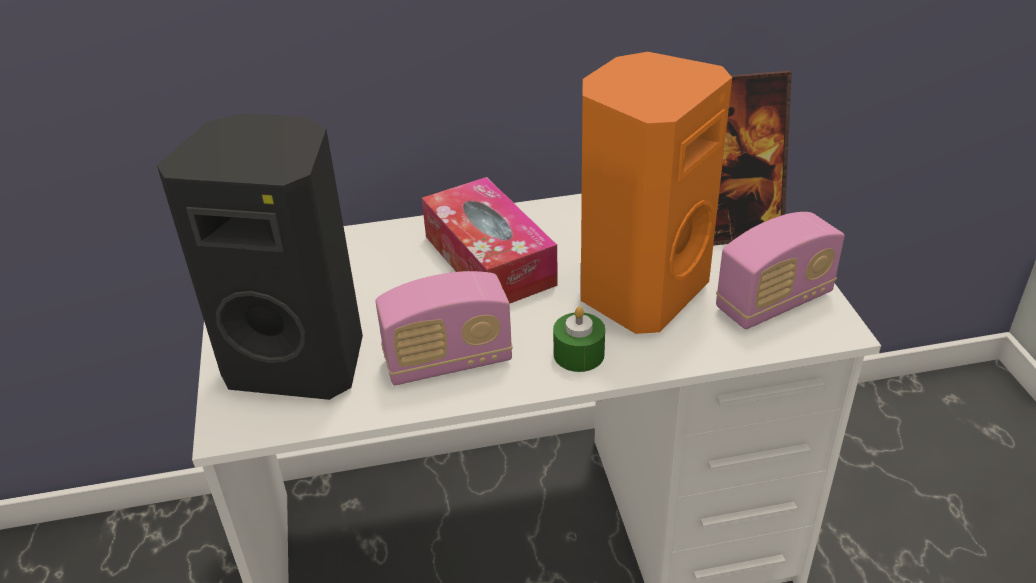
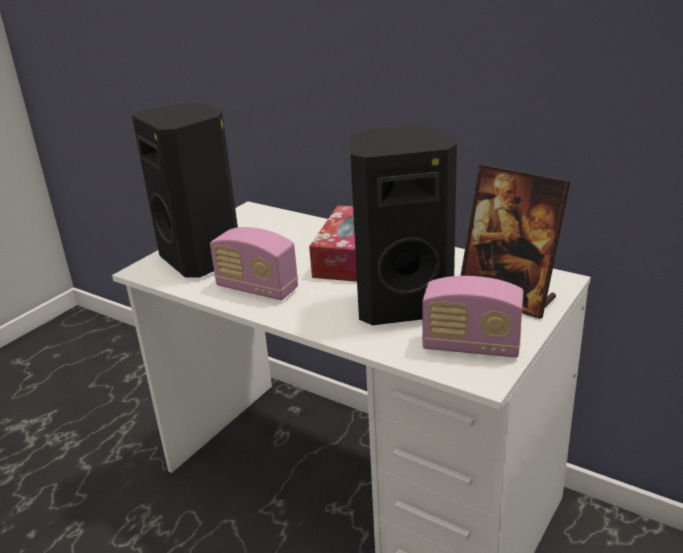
camera: 45 degrees right, 10 degrees down
green candle [553,306,605,372] -> none
orange speaker [581,52,732,334] -> black speaker [350,125,457,325]

